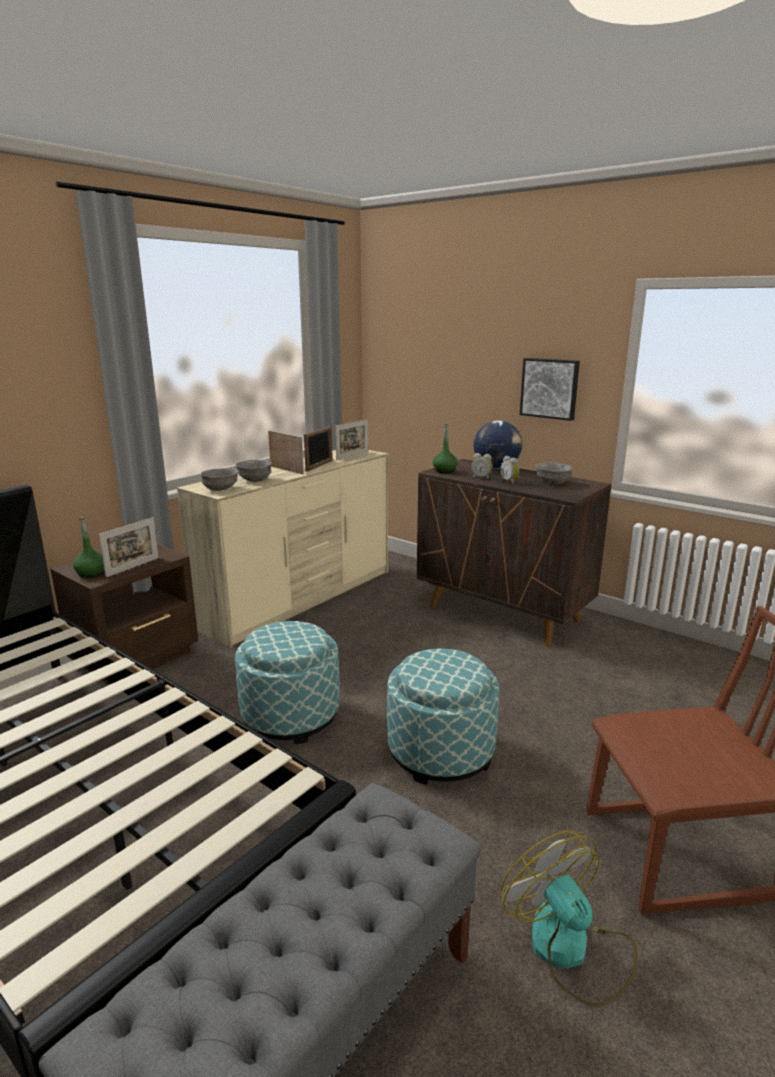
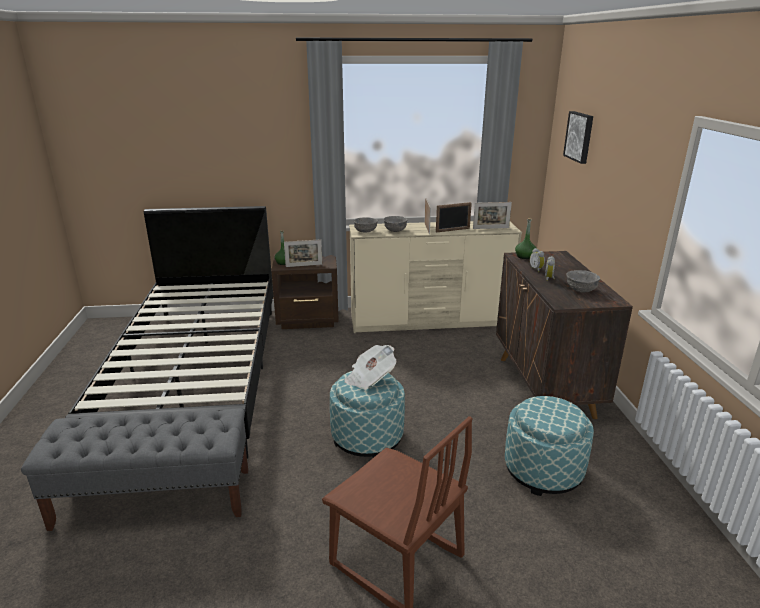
camera: 45 degrees right, 5 degrees up
ottoman [235,621,340,744] -> ottoman moved to [505,396,594,496]
globe [474,420,522,469] -> none
fan [502,831,638,1007] -> none
picture [520,358,580,421] -> picture moved to [563,111,593,164]
none -> newspaper [344,345,396,390]

